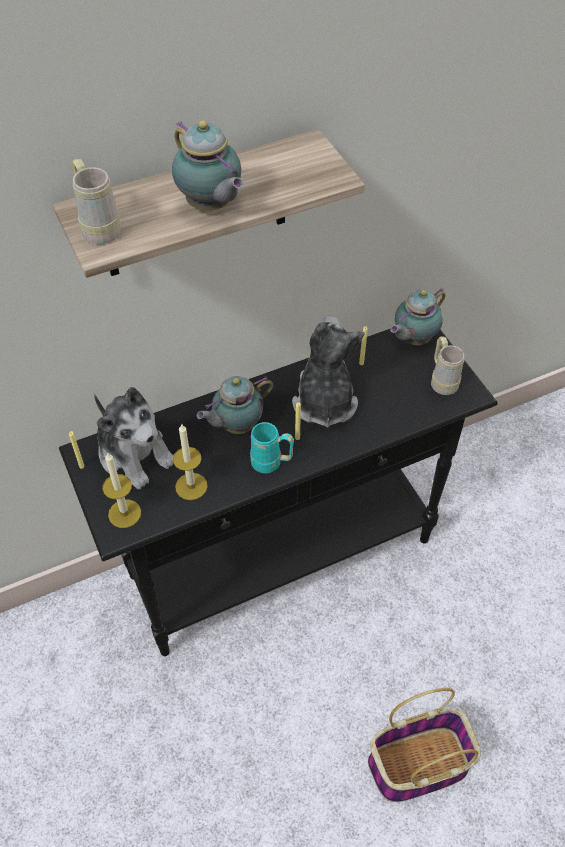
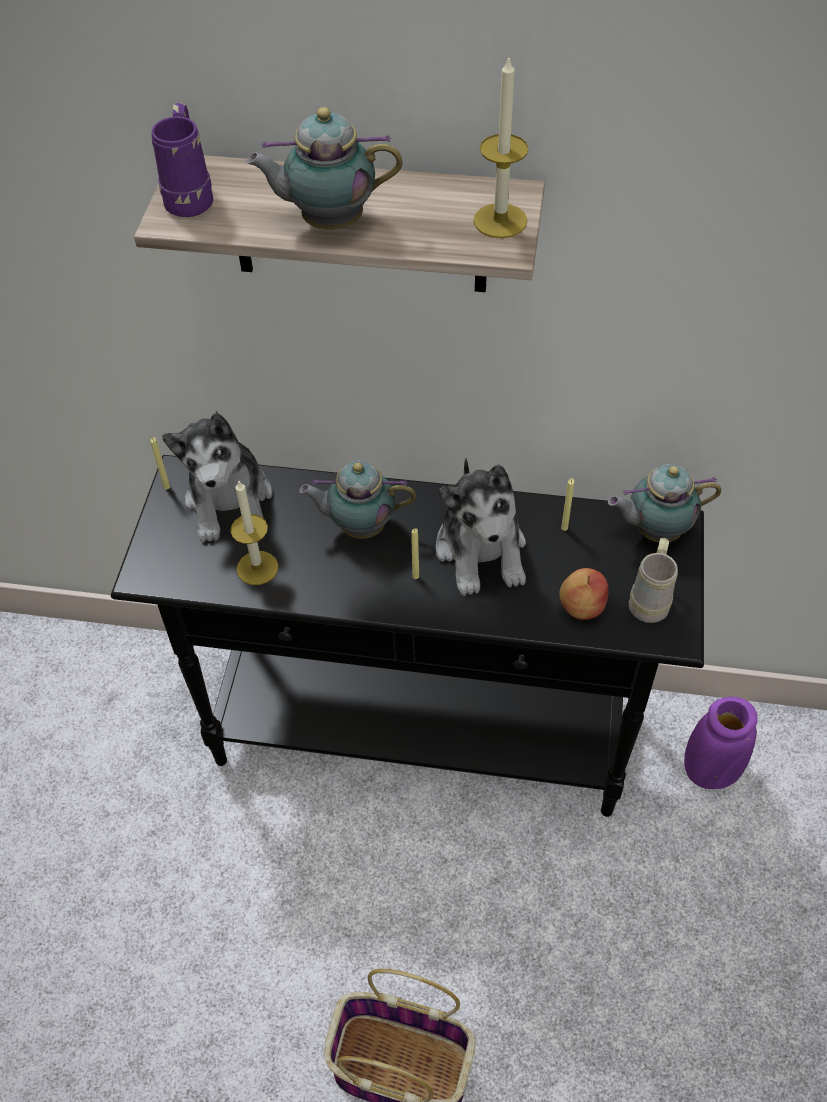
camera: 35 degrees right, 0 degrees up
beige mug [71,159,121,244] -> purple mug [152,103,213,217]
candle [102,452,141,528] -> candle moved to [473,57,529,238]
teapot [172,120,244,210] -> teapot turned 90 degrees clockwise [246,107,403,230]
turquoise mug [250,422,294,473] -> none
plush toy [292,315,365,428] -> plush toy turned 135 degrees clockwise [436,458,526,596]
none -> apple [560,568,609,620]
none -> purple vase [684,697,758,789]

